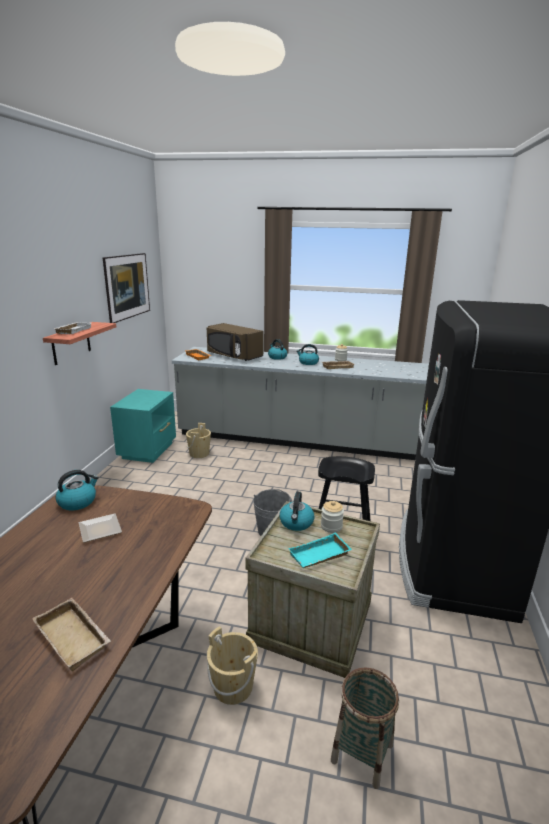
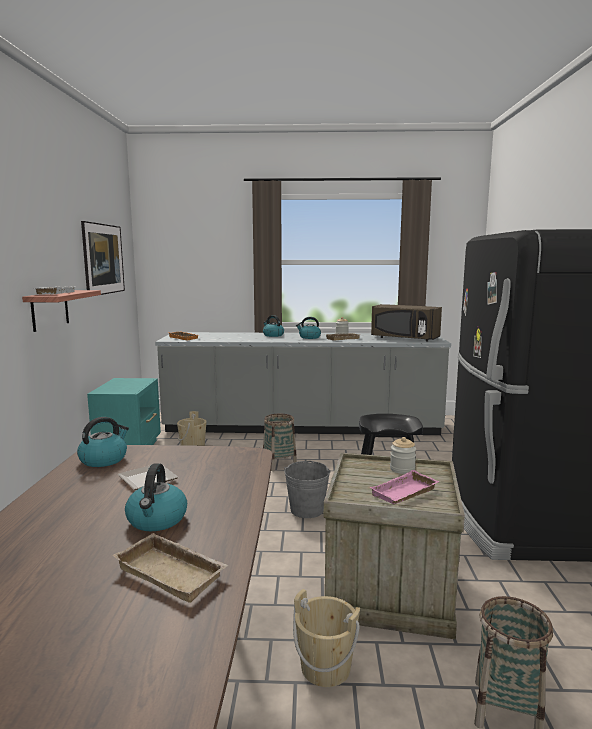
camera: 10 degrees left, 10 degrees down
brown microwave [207,323,264,361] -> brown microwave moved to [371,304,442,341]
kettle [279,491,314,531] -> kettle moved to [125,463,187,531]
turquoise tray [288,532,352,568] -> pink tray [369,470,439,504]
none -> basket [263,414,297,471]

